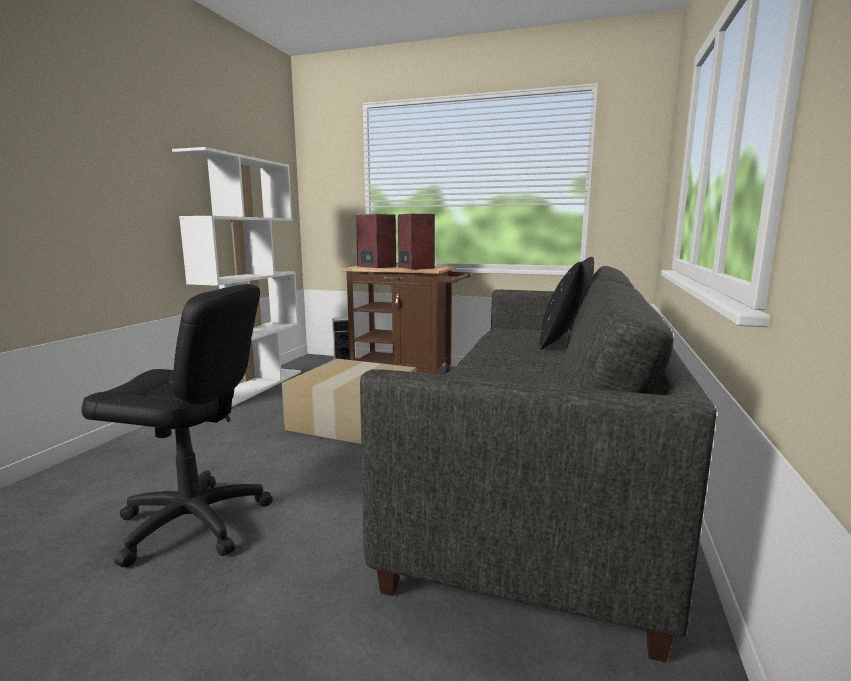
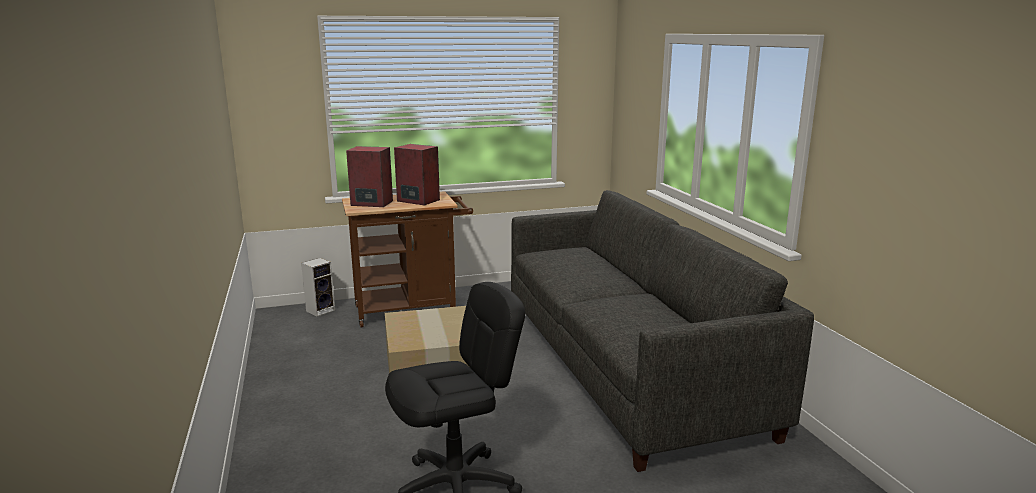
camera: 35 degrees left, 5 degrees up
white bookcase [172,147,301,407] -> none
black pillow [539,257,594,349] -> none

